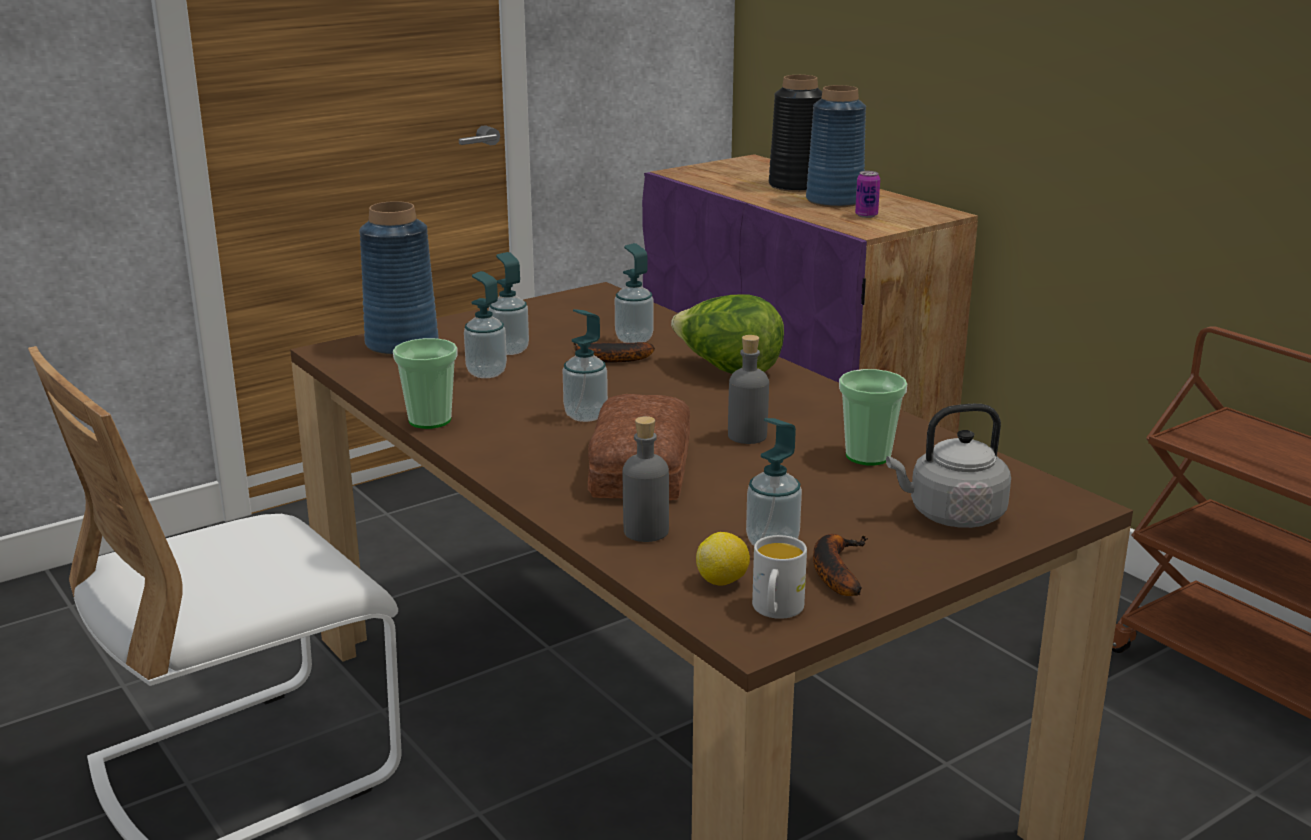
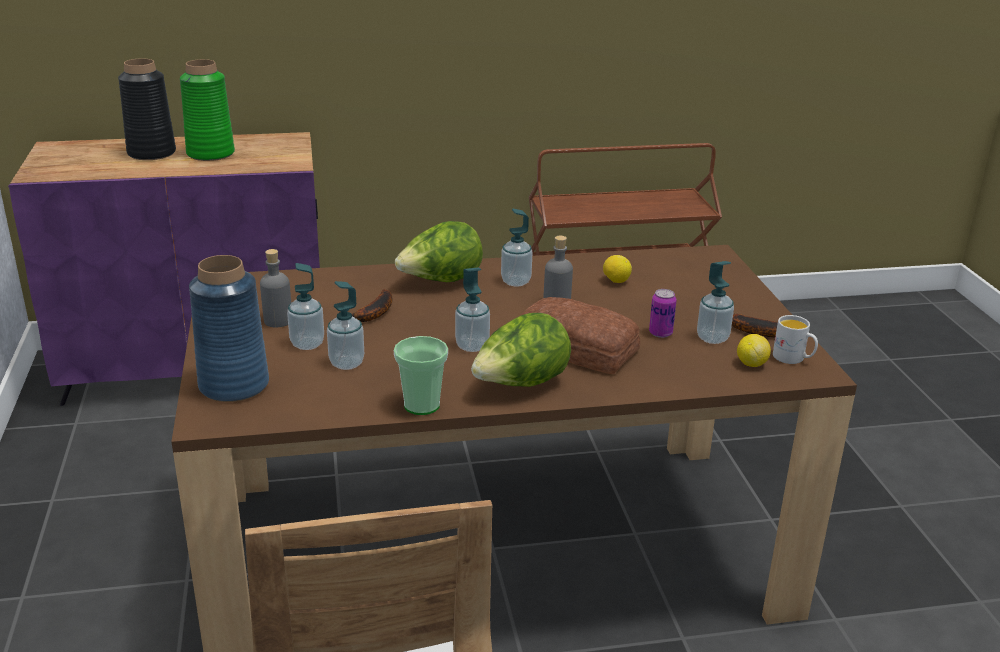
camera: 65 degrees left, 5 degrees up
soap dispenser [615,243,654,343] -> soap dispenser moved to [501,208,532,287]
grey bottle [623,416,669,542] -> grey bottle moved to [260,249,291,327]
blue vase [806,85,866,207] -> green vase [180,59,235,161]
cup [839,369,907,465] -> lemon [603,255,632,283]
can [855,171,880,218] -> can moved to [649,289,677,338]
grey kettle [886,404,1011,528] -> none
none -> lettuce [471,313,571,387]

